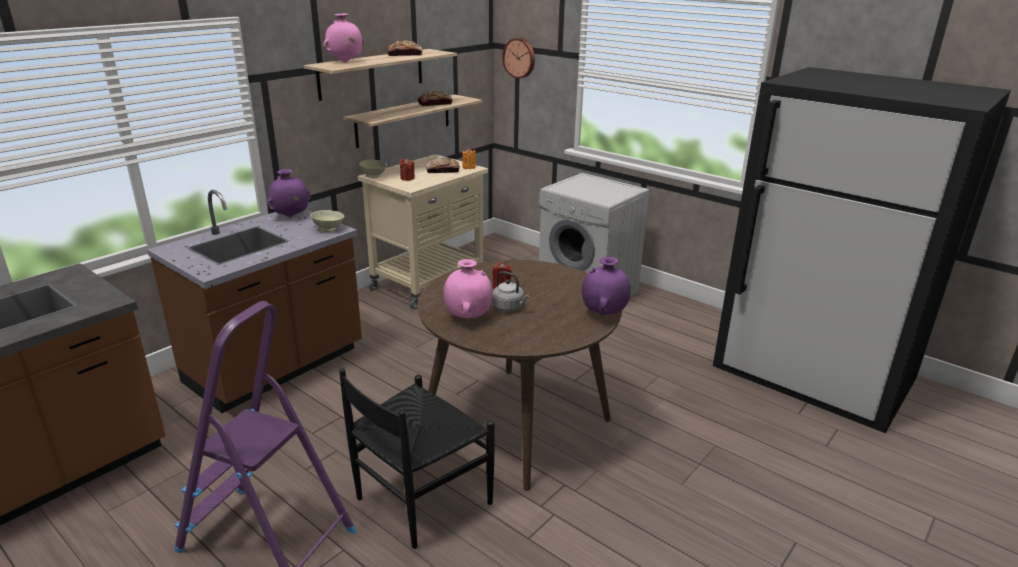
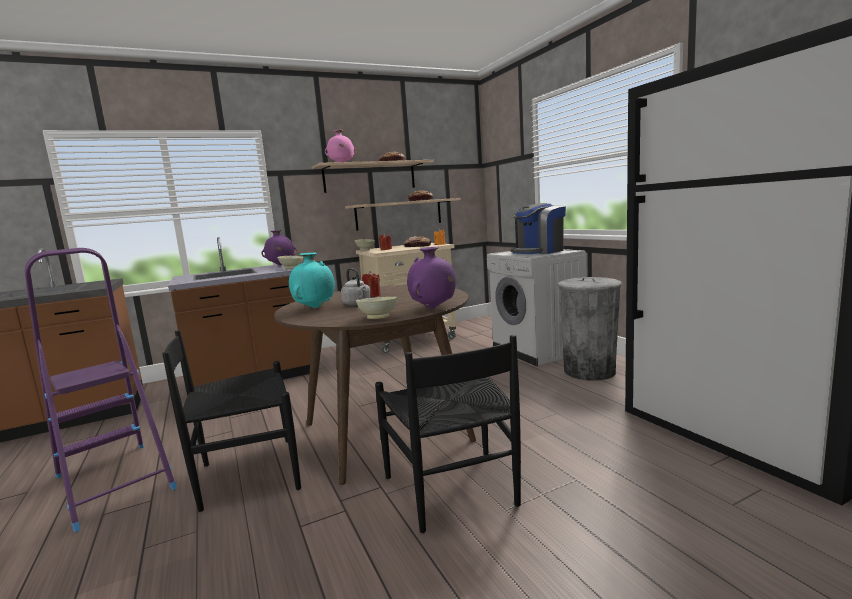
camera: 25 degrees right, 15 degrees down
pink vase [443,259,493,318] -> turquoise vase [289,253,335,308]
wall clock [502,38,535,79] -> none
none -> beige bowl [356,297,398,319]
none -> black chair [375,335,521,533]
none -> coffee machine [511,203,566,254]
none -> grey trash can [557,277,622,381]

